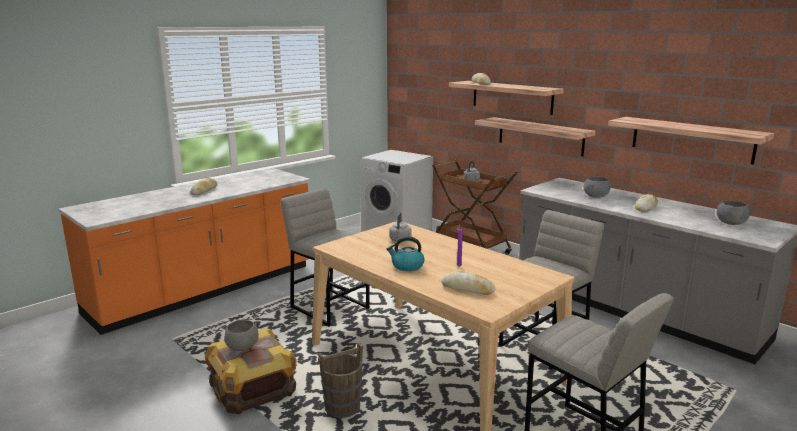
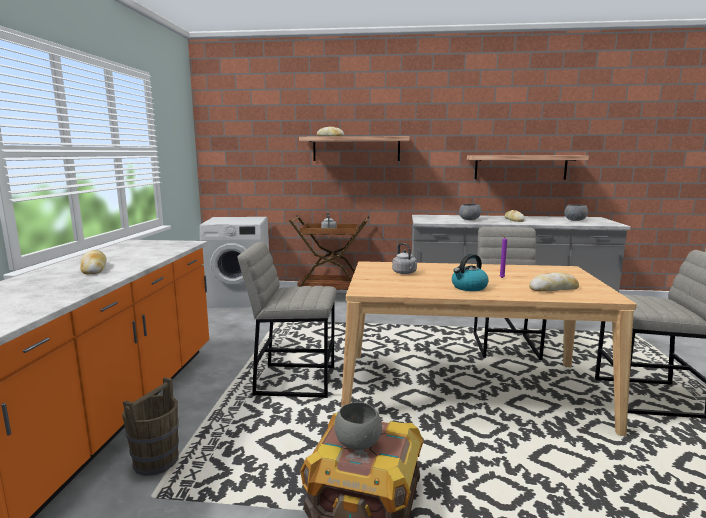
camera: 40 degrees left, 5 degrees down
brown bucket [318,343,363,418] -> brown bucket moved to [122,377,179,476]
shelf [475,117,595,156] -> none

